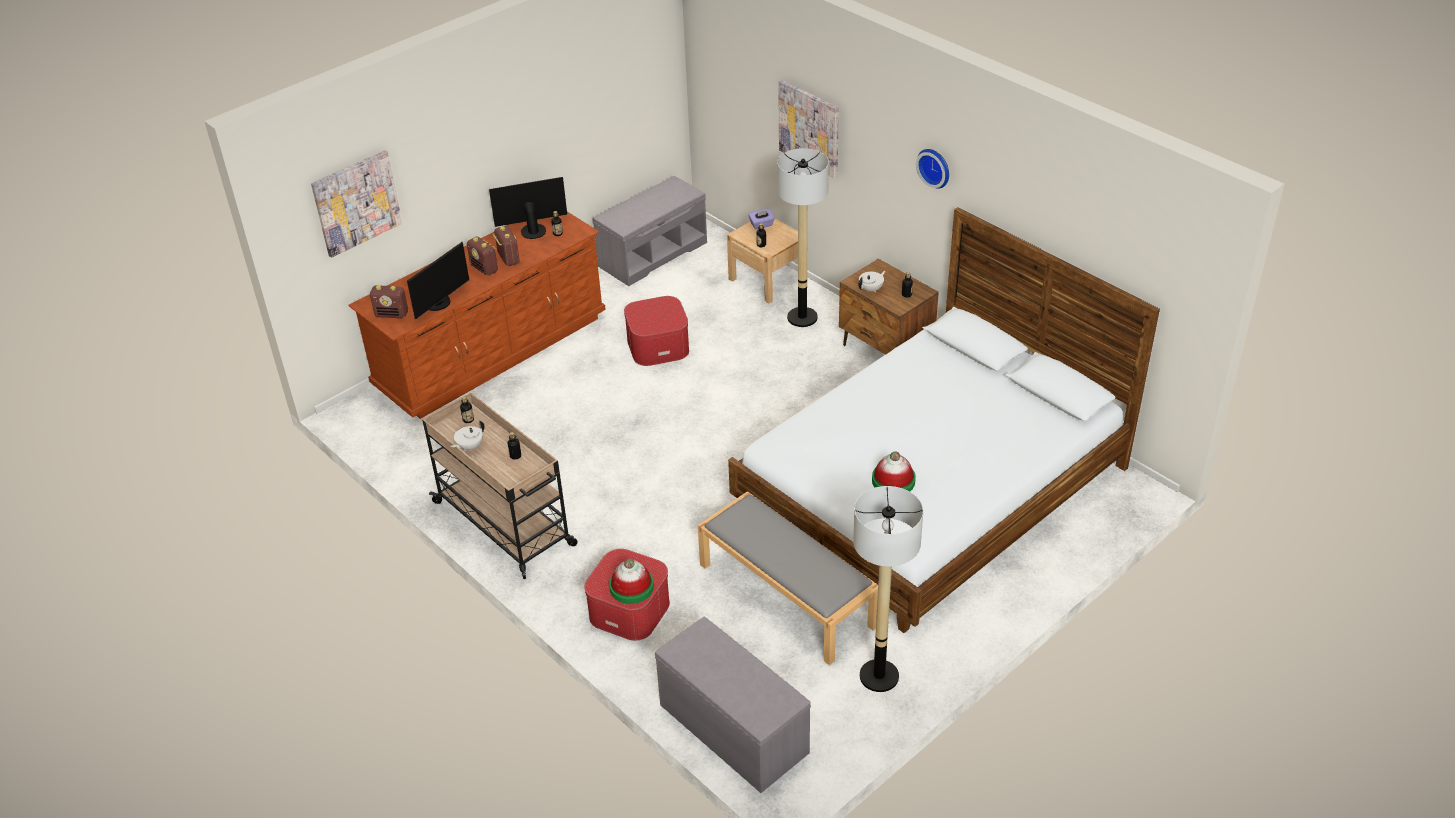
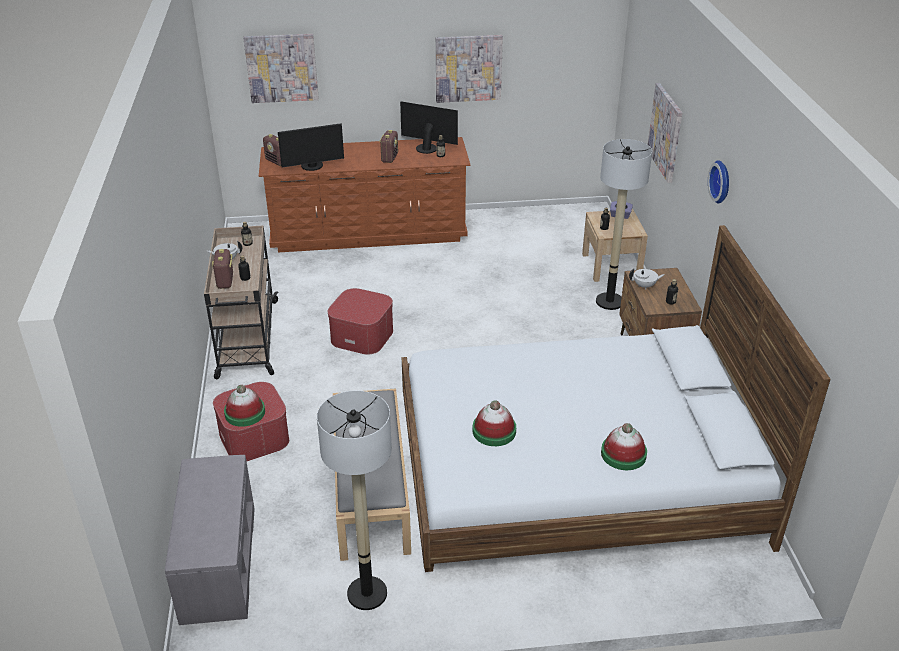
camera: 35 degrees right, 5 degrees down
radio [467,237,498,276] -> radio moved to [212,249,233,289]
grey bench [593,176,707,286] -> none
ottoman [624,296,689,366] -> ottoman moved to [327,288,393,355]
none -> picture [436,35,503,103]
none -> hat [601,423,647,470]

